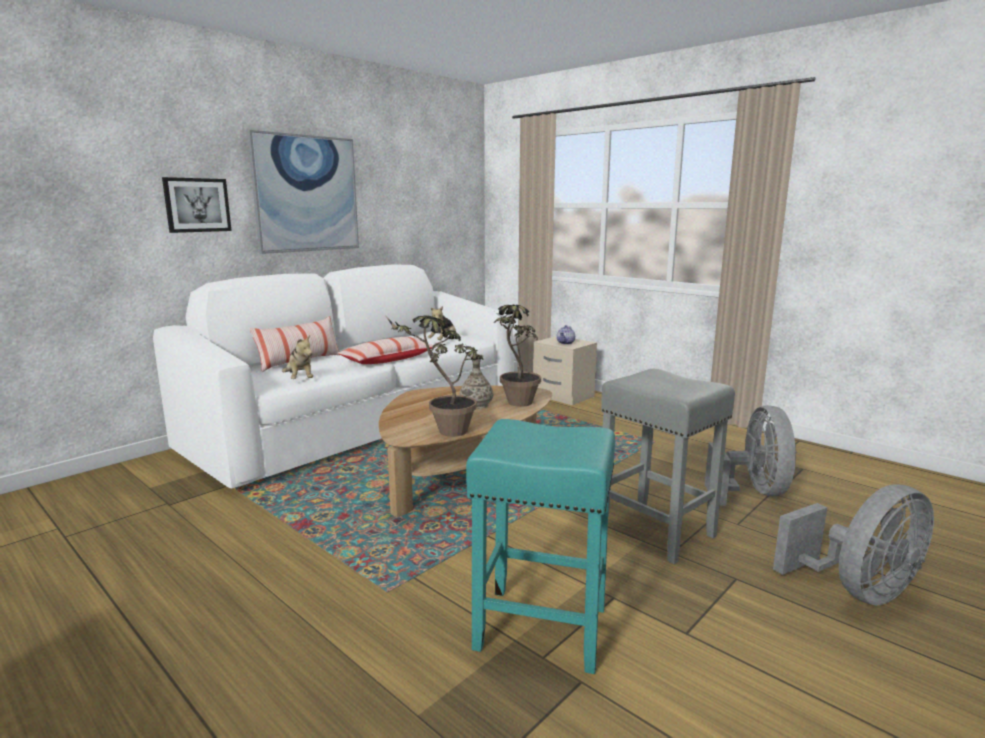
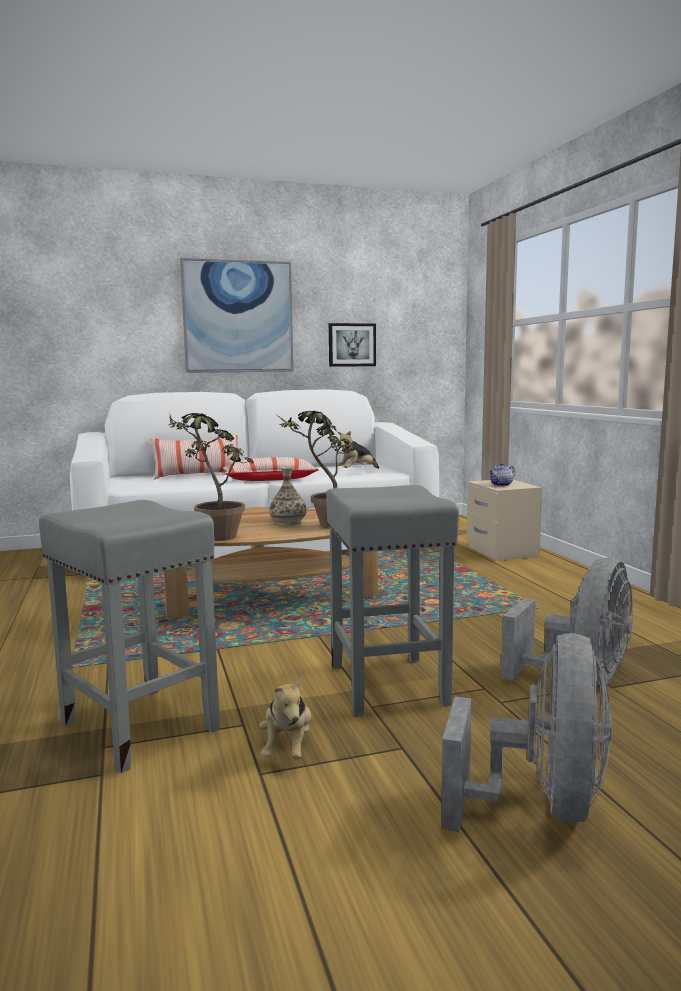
camera: 30 degrees right, 5 degrees down
picture [162,177,232,233] -> picture moved to [329,323,376,367]
plush toy [282,335,313,379] -> plush toy moved to [260,677,311,759]
turquoise stool [466,419,615,674] -> grey stool [39,500,220,773]
grey fan [773,484,934,606] -> grey fan turned 75 degrees counterclockwise [441,633,612,832]

